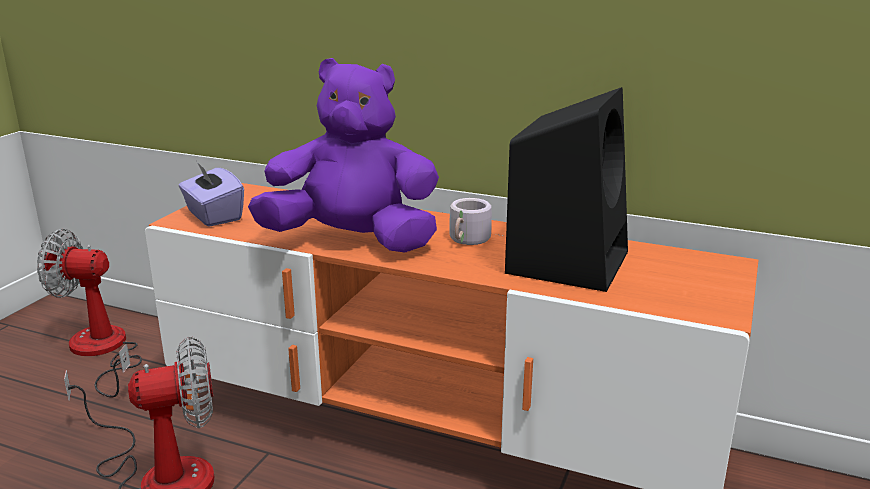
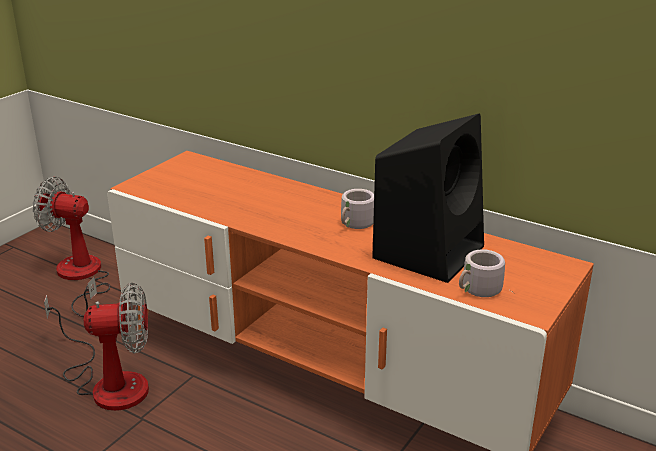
camera: 10 degrees right, 5 degrees up
purple tissue box [179,162,244,227] -> none
purple plush toy [248,58,439,252] -> none
none -> grey mug [459,249,516,297]

